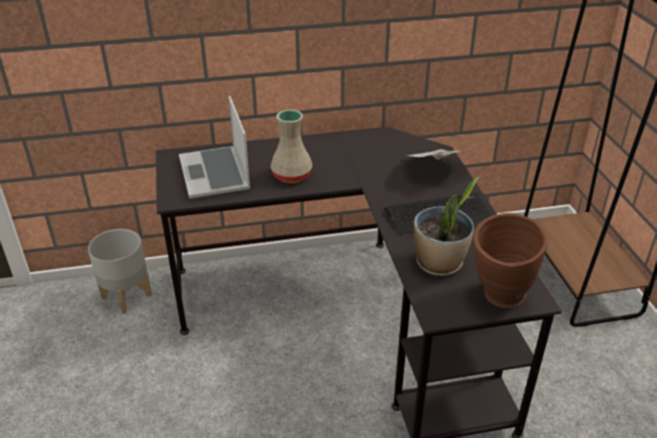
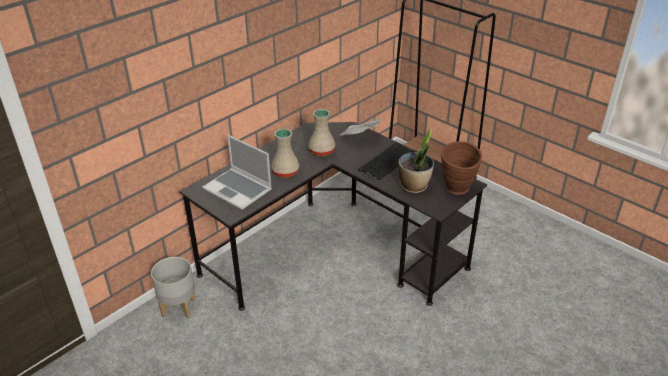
camera: 35 degrees left, 0 degrees up
none -> beige vase [308,109,336,156]

